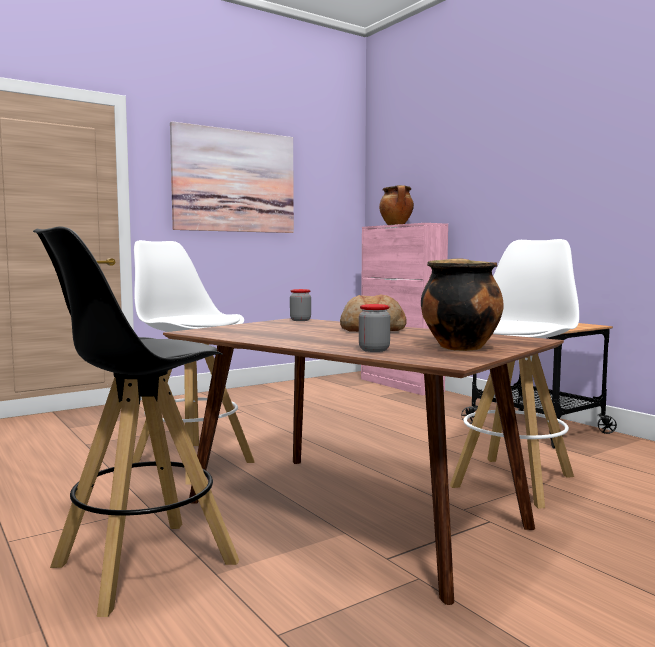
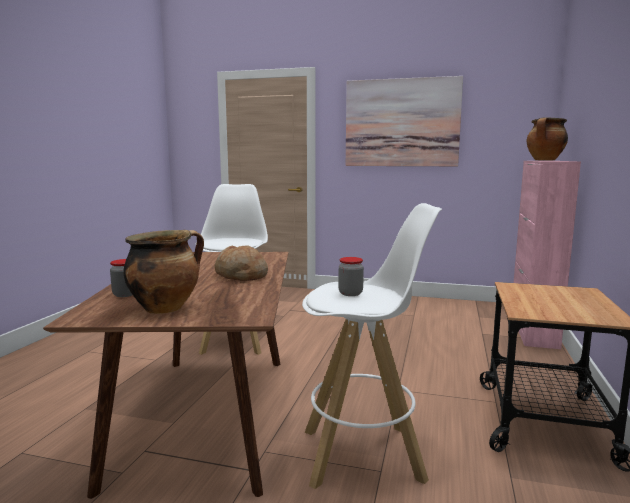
camera: 50 degrees right, 5 degrees up
black stool [33,226,239,617] -> none
jar [290,289,311,321] -> jar moved to [338,257,364,296]

